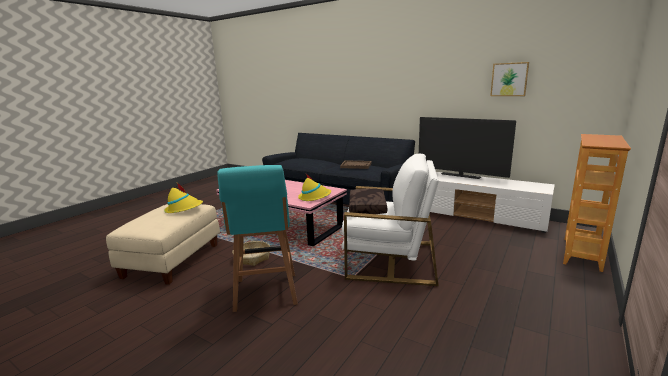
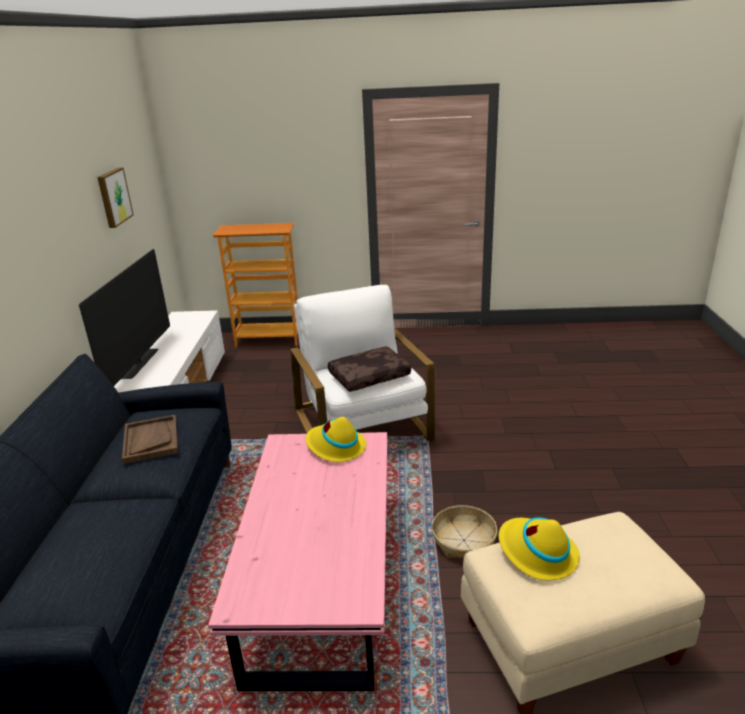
camera: 120 degrees left, 10 degrees up
turquoise stool [217,165,298,312] -> none

